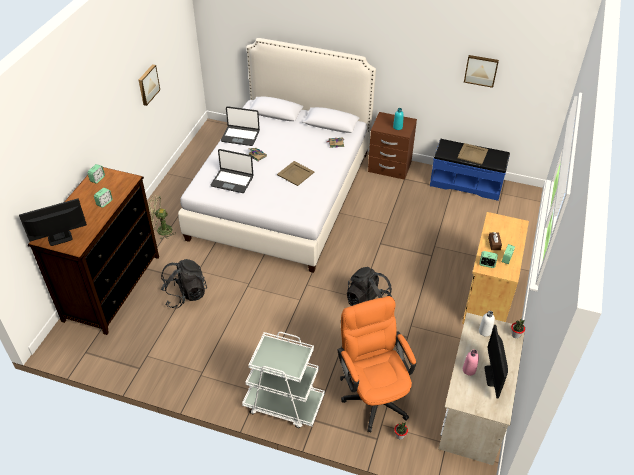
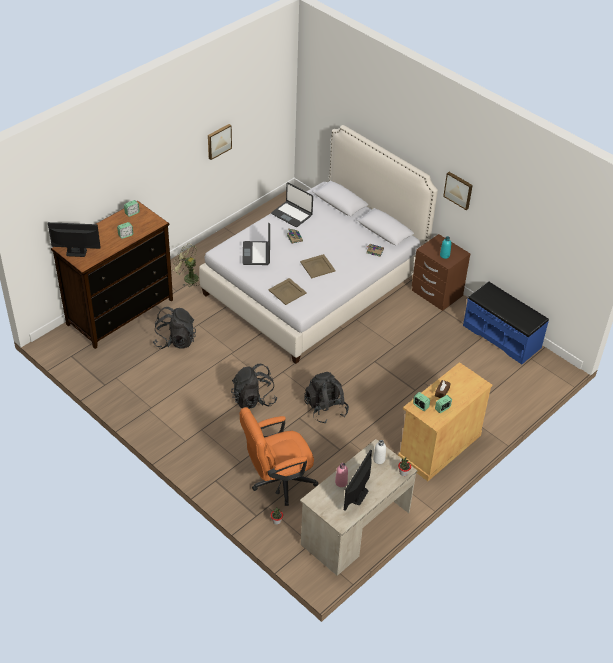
camera: 25 degrees right, 0 degrees up
laptop [211,149,253,193] -> laptop turned 45 degrees clockwise [242,223,270,265]
white cart [242,332,325,428] -> none
orange office chair [338,296,416,432] -> orange office chair turned 120 degrees counterclockwise [240,407,318,506]
beige tray [457,143,488,165] -> beige tray moved to [268,278,307,305]
picture [464,55,499,88] -> picture moved to [443,172,473,210]
none -> black backpack [231,364,277,409]

